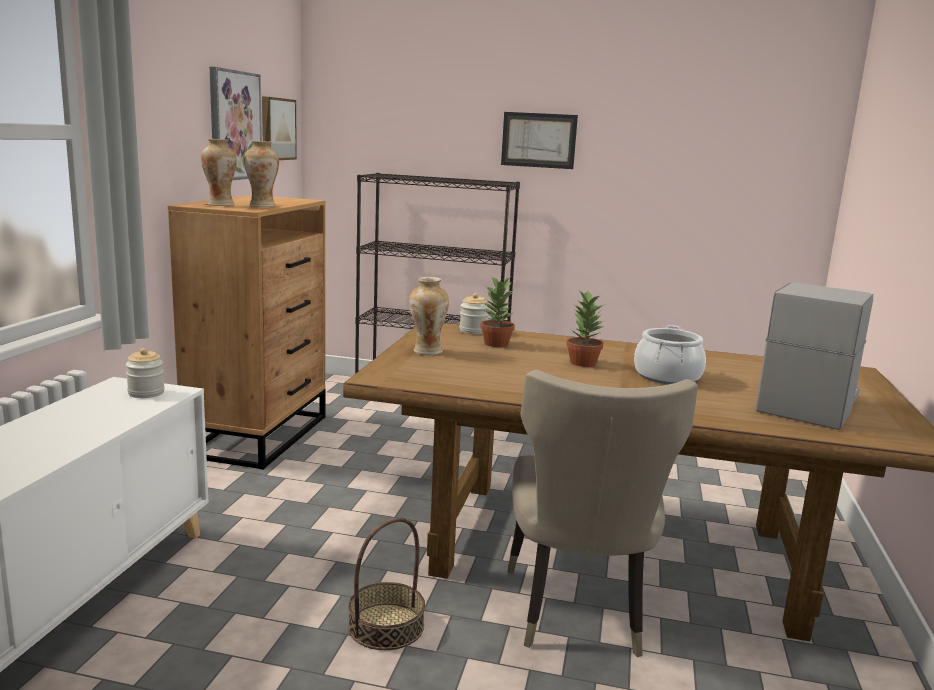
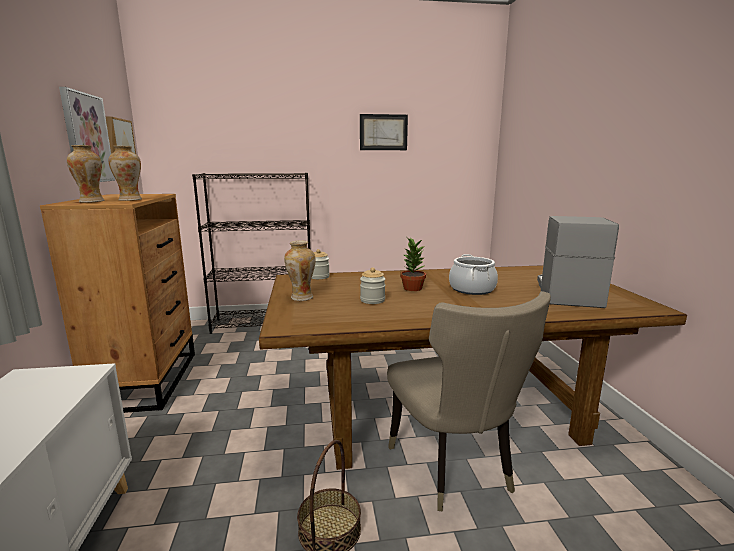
camera: 20 degrees left, 0 degrees up
jar [126,348,165,398] -> jar moved to [360,267,385,304]
potted plant [480,277,515,347] -> none
picture [501,112,578,169] -> picture moved to [360,114,408,150]

